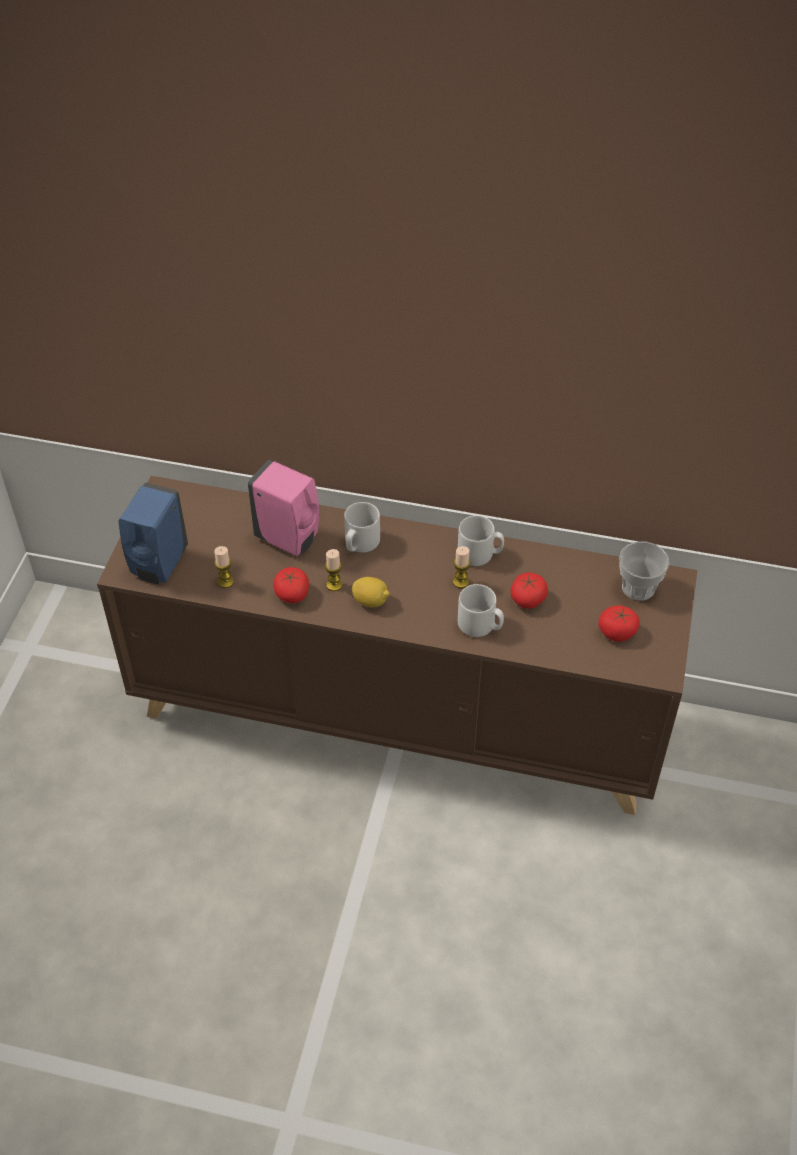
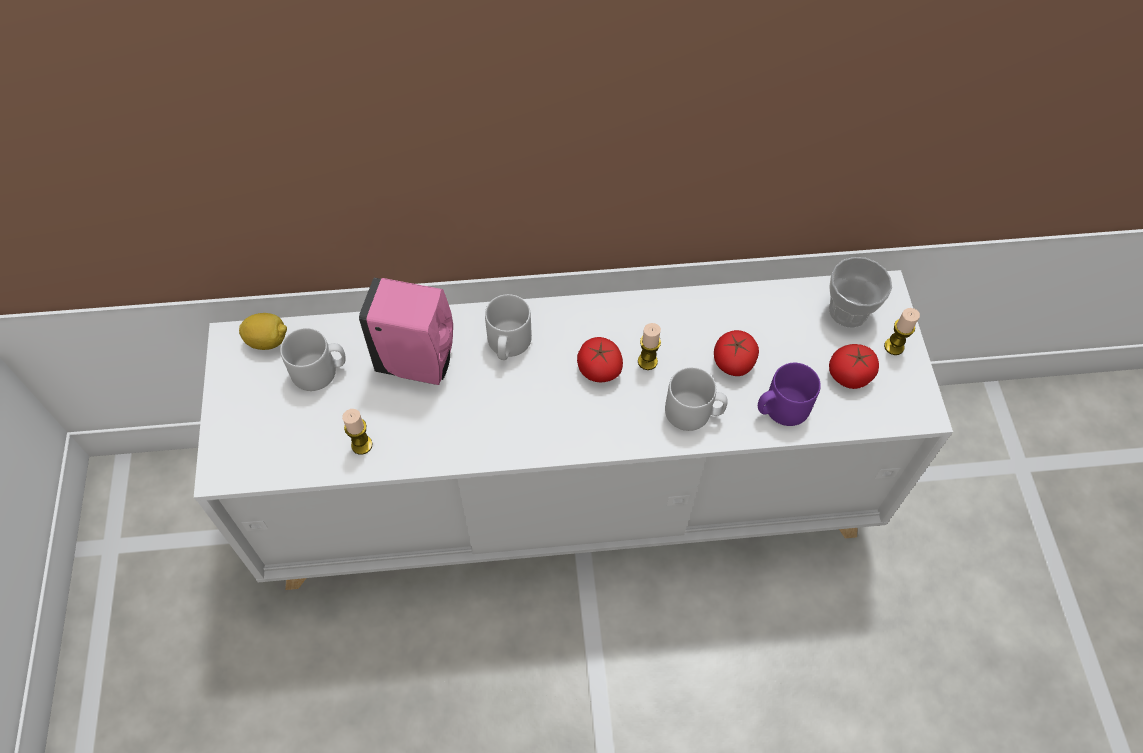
camera: 20 degrees left, 10 degrees up
brown cabinet [97,476,697,815] -> white cabinet [194,270,953,590]
blue soap dispenser [119,482,188,584] -> none
tomato [274,567,309,603] -> tomato moved to [577,337,623,382]
candle [325,549,343,591] -> candle moved to [884,308,920,355]
lemon [352,577,390,608] -> lemon moved to [239,313,287,350]
grey mug [458,515,504,566] -> grey mug moved to [280,328,346,391]
none -> purple mug [758,363,821,426]

